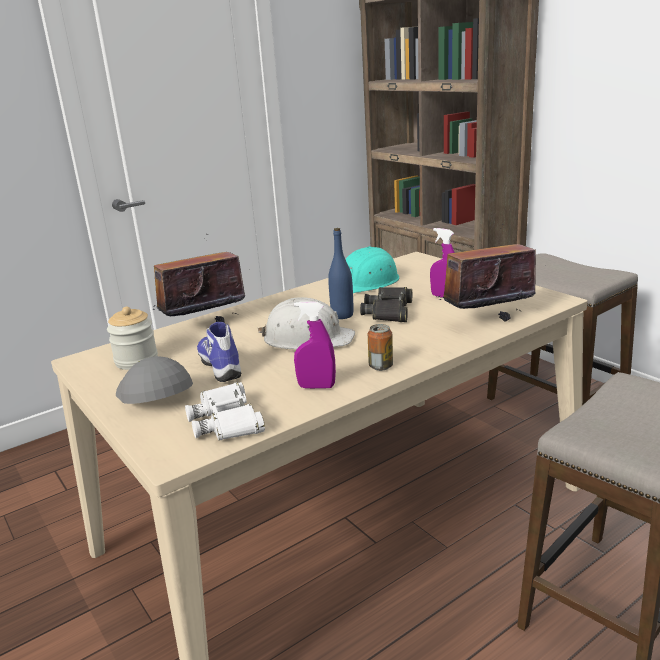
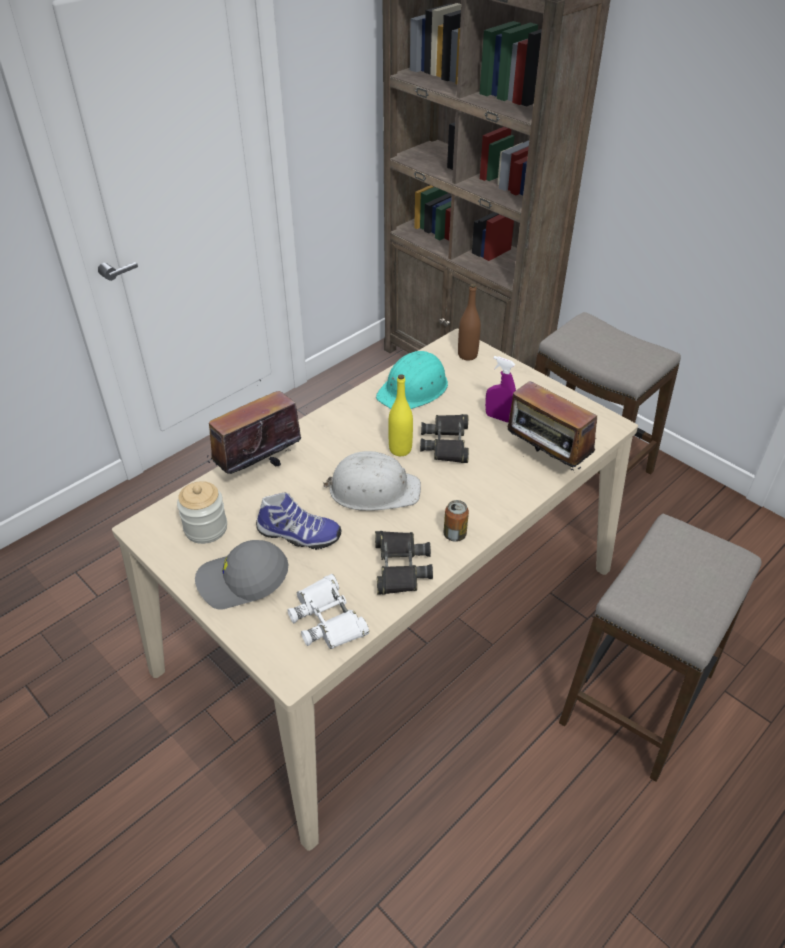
camera: 10 degrees left, 20 degrees up
grey cap [116,356,193,404] -> grey cap turned 60 degrees counterclockwise [195,540,288,610]
shoe [197,322,241,382] -> shoe turned 135 degrees clockwise [256,492,342,550]
purple spray bottle [294,302,336,389] -> black binoculars [375,531,433,595]
blue bottle [328,228,354,319] -> yellow bottle [388,374,413,456]
radio [439,224,546,322] -> radio turned 105 degrees counterclockwise [507,381,597,470]
none -> brown bottle [458,284,481,361]

